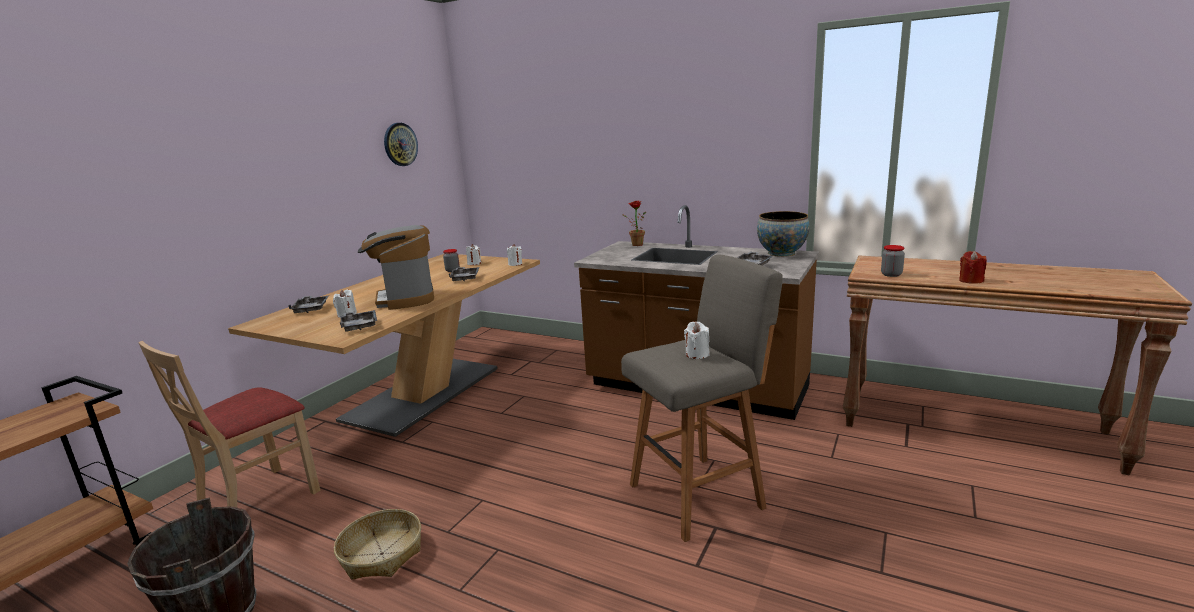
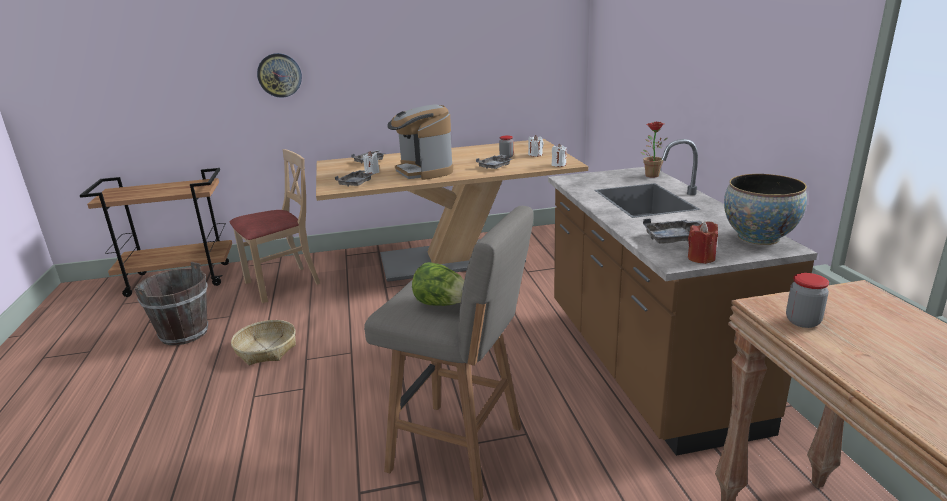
camera: 50 degrees right, 5 degrees up
beige chair [138,341,321,507] -> beige chair turned 150 degrees clockwise [230,149,320,303]
coffee machine [358,225,434,310] -> coffee machine turned 60 degrees counterclockwise [387,104,453,180]
wall clock [384,123,418,166] -> wall clock moved to [257,53,302,98]
white candle [684,321,710,359] -> lettuce [412,262,464,306]
red candle [959,251,987,284] -> red candle moved to [688,221,718,264]

